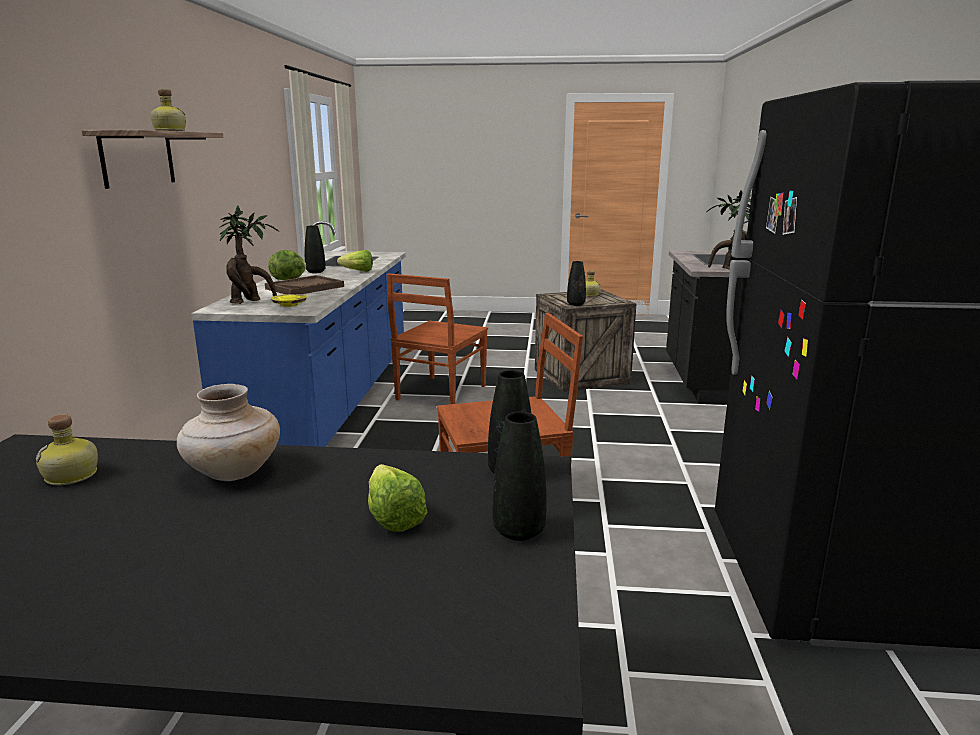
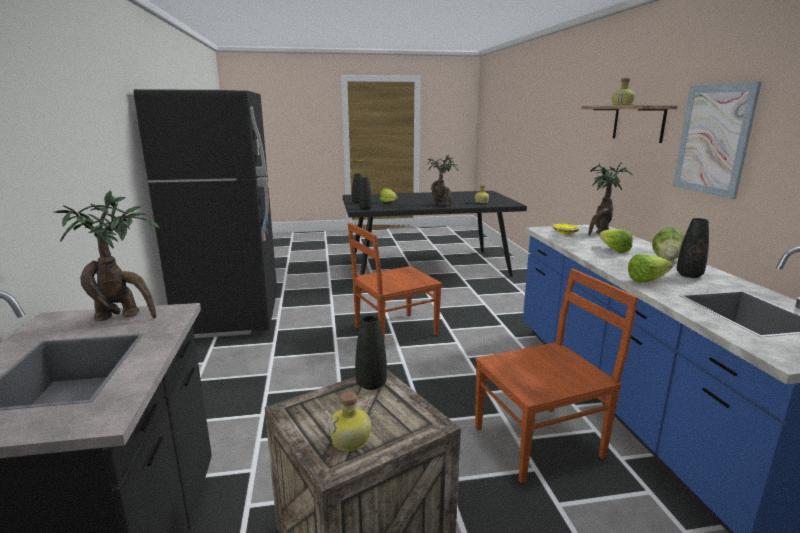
camera: 165 degrees right, 0 degrees up
beige vase [177,384,280,481] -> potted plant [427,154,458,207]
brown tray [265,275,344,294] -> lettuce [599,229,633,253]
brown chair [386,273,488,404] -> brown chair turned 60 degrees clockwise [475,269,638,483]
none -> picture [673,82,762,199]

